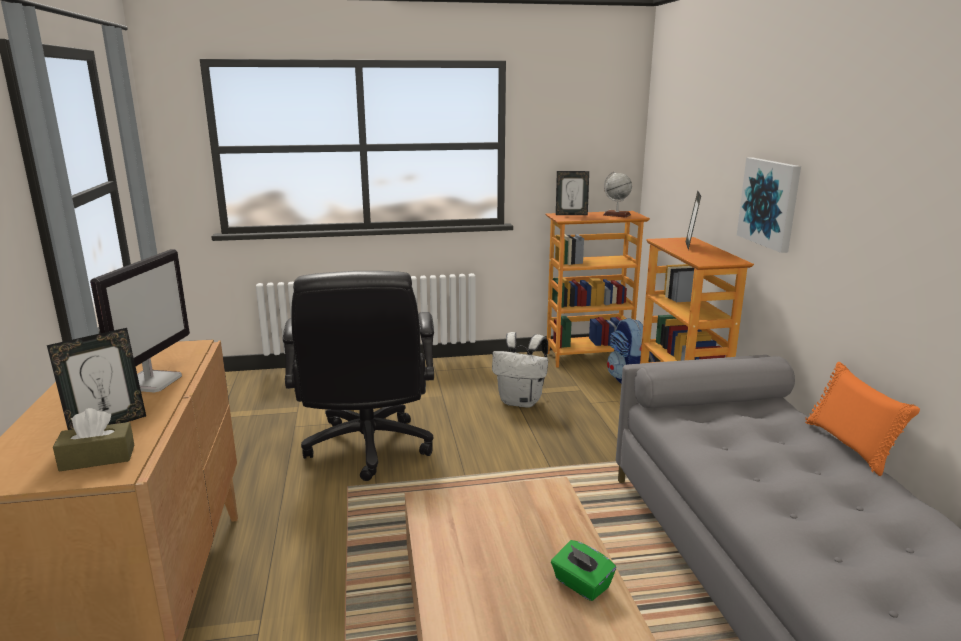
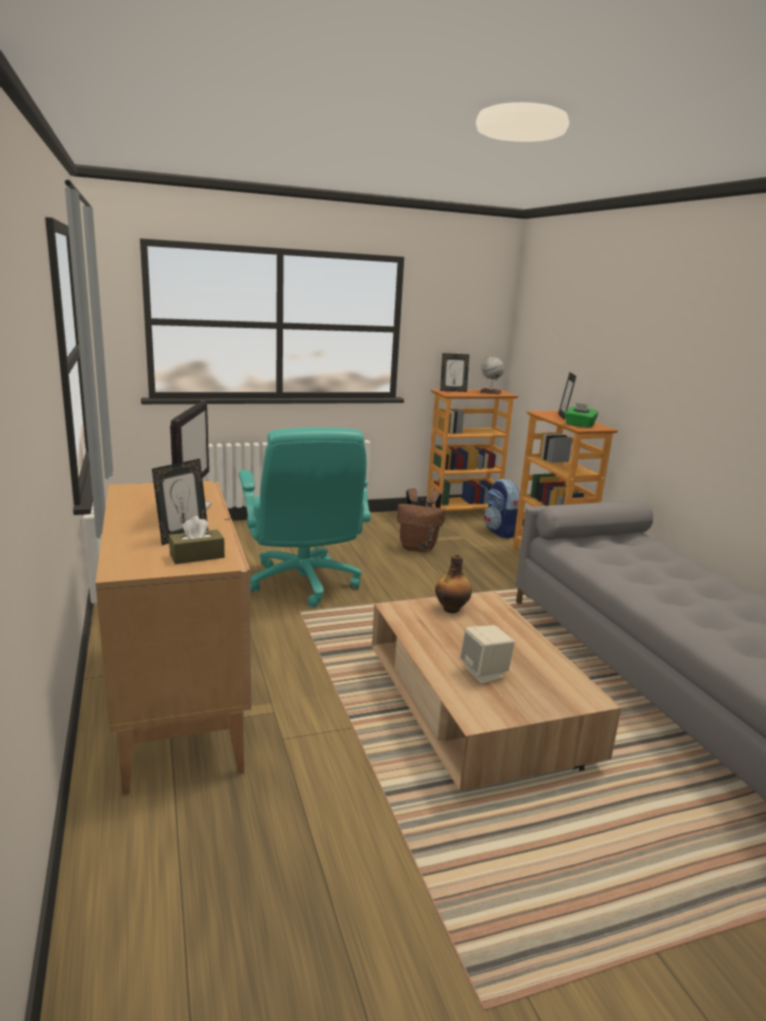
camera: 10 degrees left, 0 degrees up
black office chair [283,271,434,481] -> turquoise office chair [239,427,371,607]
white backpack [492,332,548,408] -> brown backpack [397,488,446,552]
green tissue box [551,540,616,601] -> green tissue box moved to [565,403,599,428]
picture [737,158,801,253] -> none
orange pillow [805,362,920,476] -> none
none -> bottle [435,554,472,613]
none -> beige speaker [460,625,515,684]

